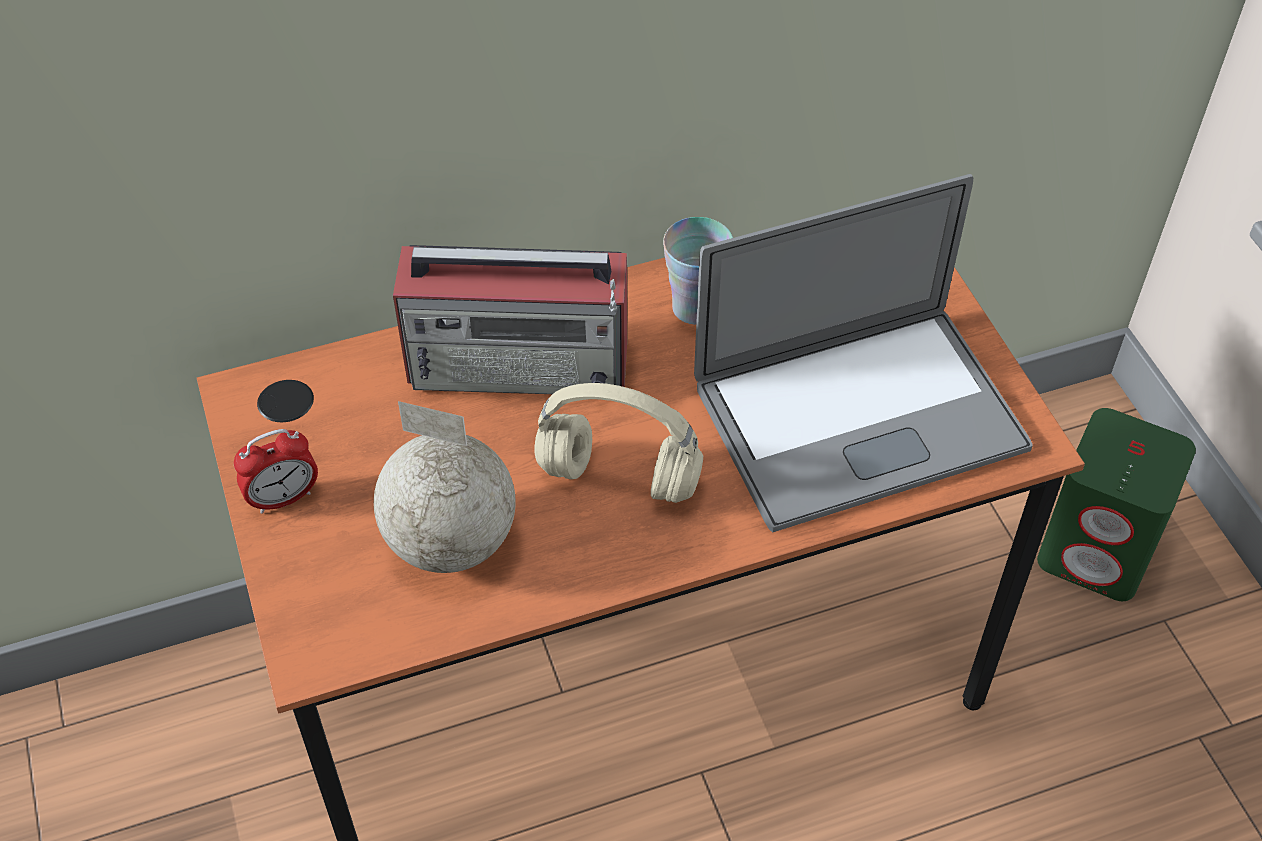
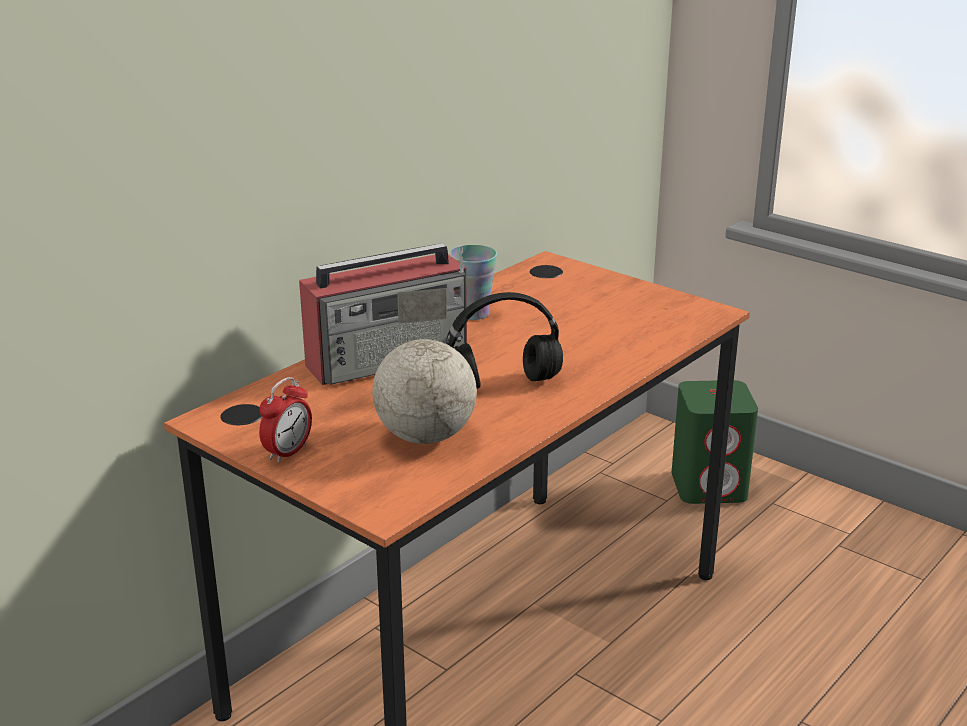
camera: 30 degrees left, 25 degrees down
beige headphones [535,383,703,503] -> black headphones [446,292,563,389]
laptop [694,174,1033,532] -> none

